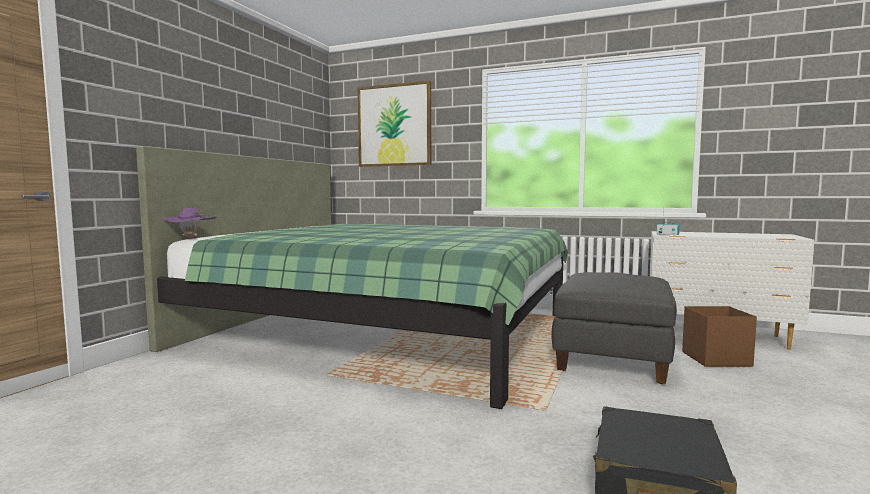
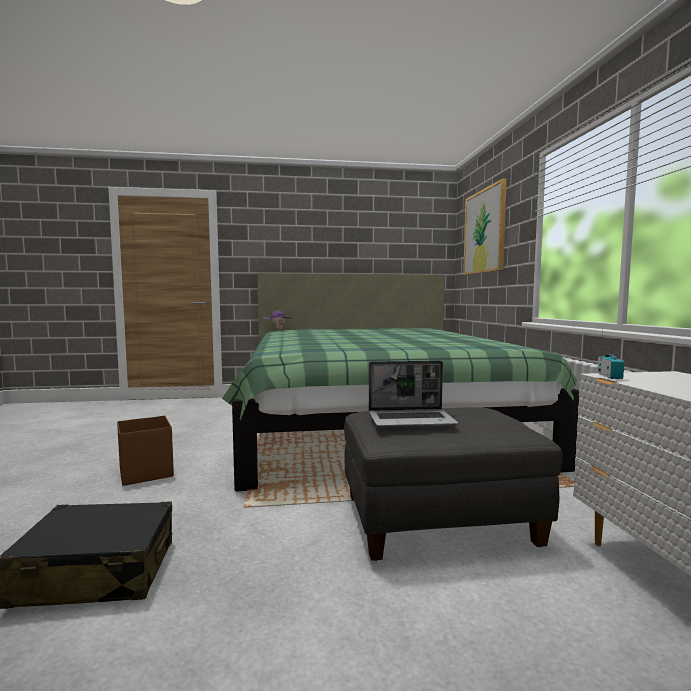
camera: 60 degrees right, 0 degrees up
brown storage box [682,306,757,367] -> brown storage box moved to [117,415,174,486]
none -> laptop [369,361,459,427]

